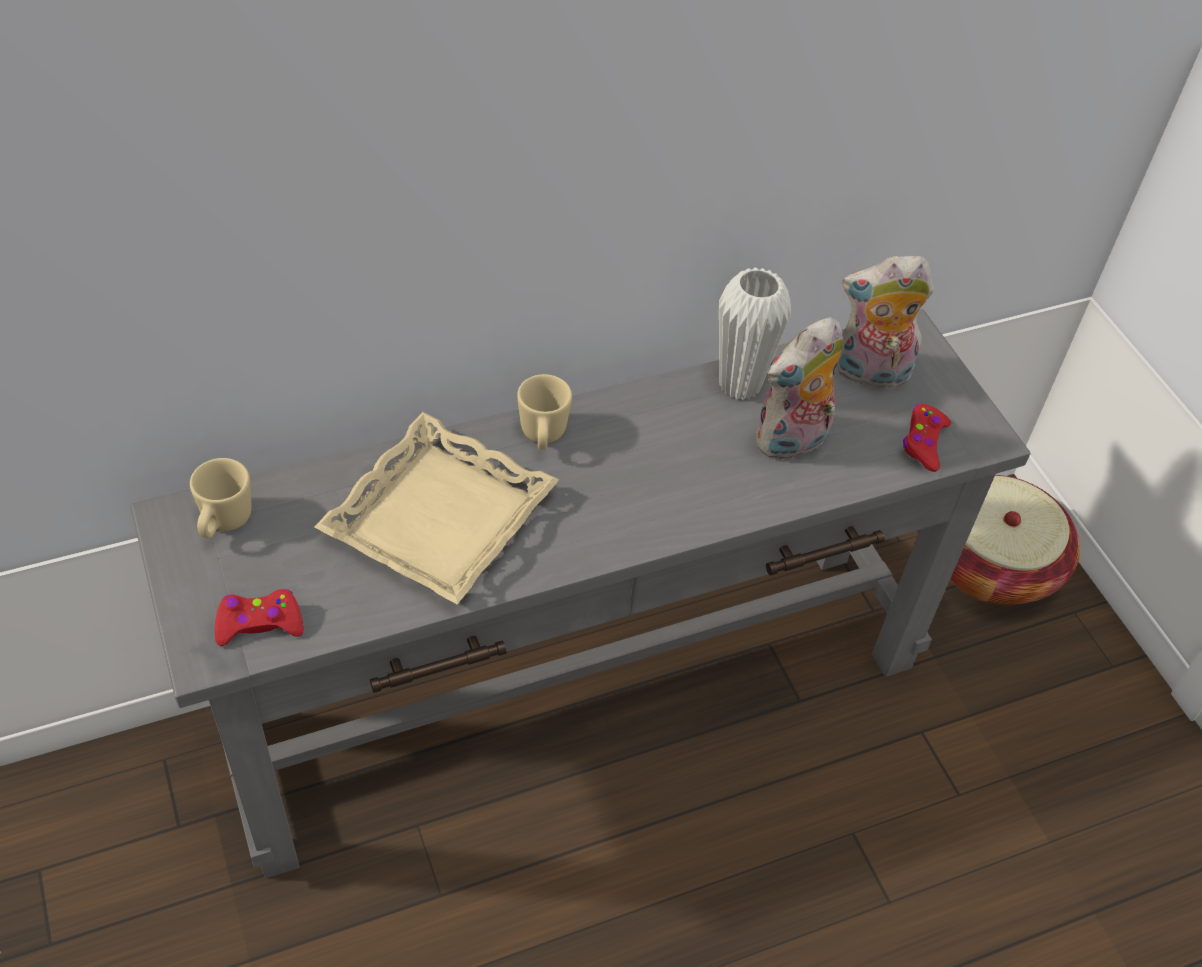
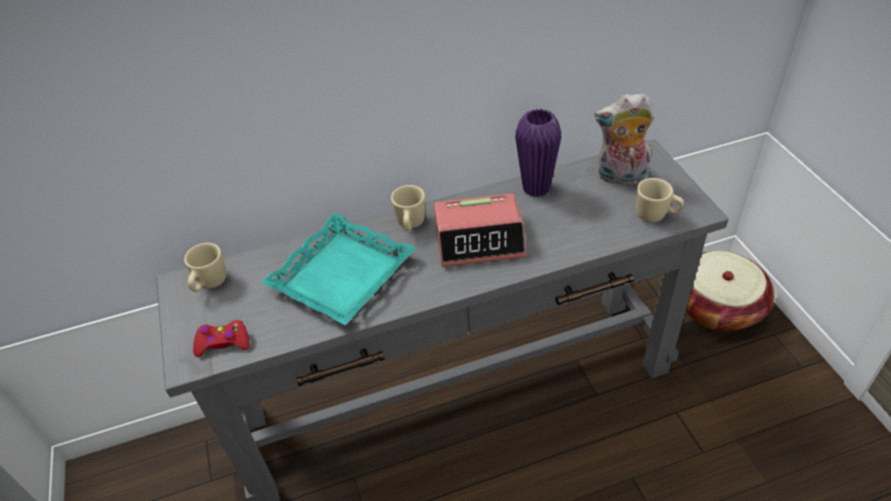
camera: 10 degrees right, 5 degrees down
beige tray [315,412,559,604] -> turquoise tray [261,213,416,325]
white vase [719,267,791,400] -> purple vase [515,109,562,197]
plush toy [756,317,843,462] -> none
red game controller [903,404,951,472] -> beige mug [636,178,684,222]
none -> alarm clock [434,193,526,267]

